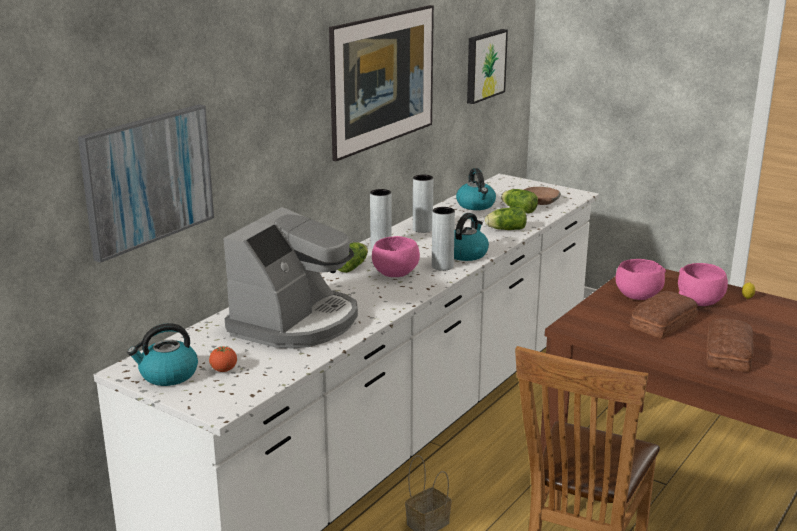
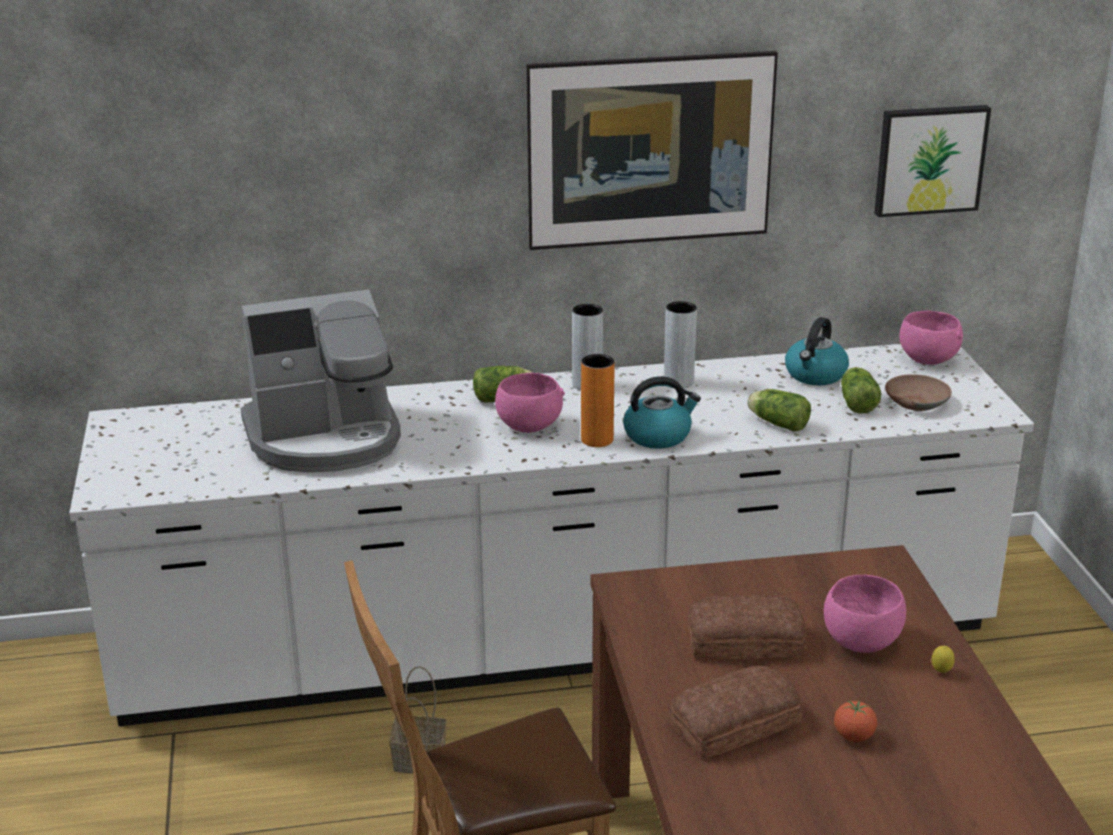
camera: 45 degrees right, 5 degrees up
picture [78,104,214,263] -> none
kettle [127,323,198,386] -> none
tomato [209,346,237,372] -> tomato moved to [834,701,877,742]
grey vase [432,207,455,271] -> orange vase [581,354,615,447]
pink bowl [616,259,666,300] -> pink bowl moved to [899,311,963,365]

